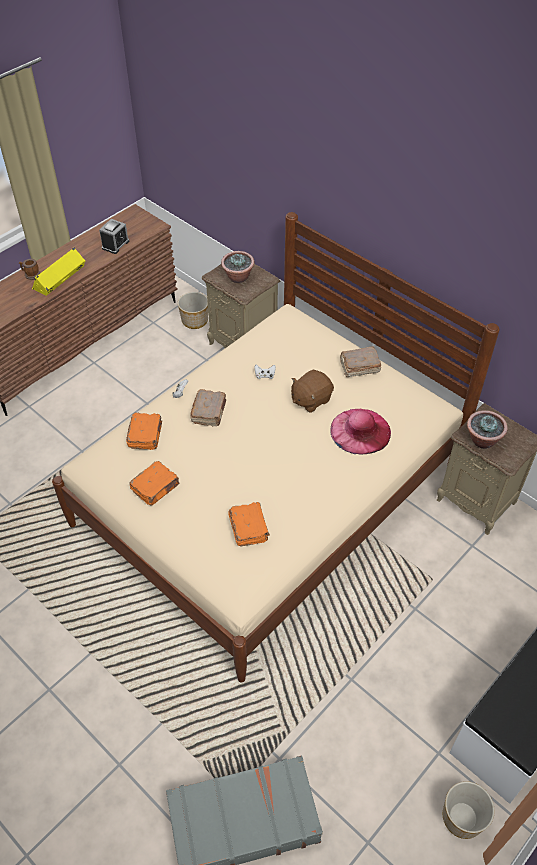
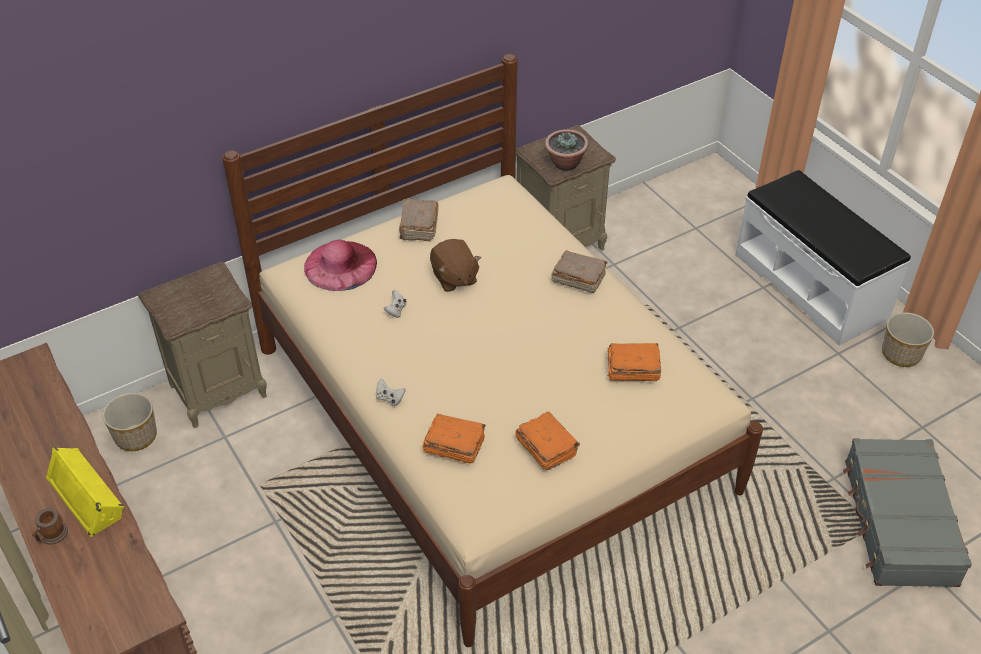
camera: 75 degrees left, 5 degrees down
alarm clock [99,219,129,254] -> none
brown book [190,389,226,426] -> brown book moved to [551,250,607,293]
potted plant [221,251,255,283] -> none
pink hat [331,409,391,454] -> pink hat moved to [304,240,377,291]

